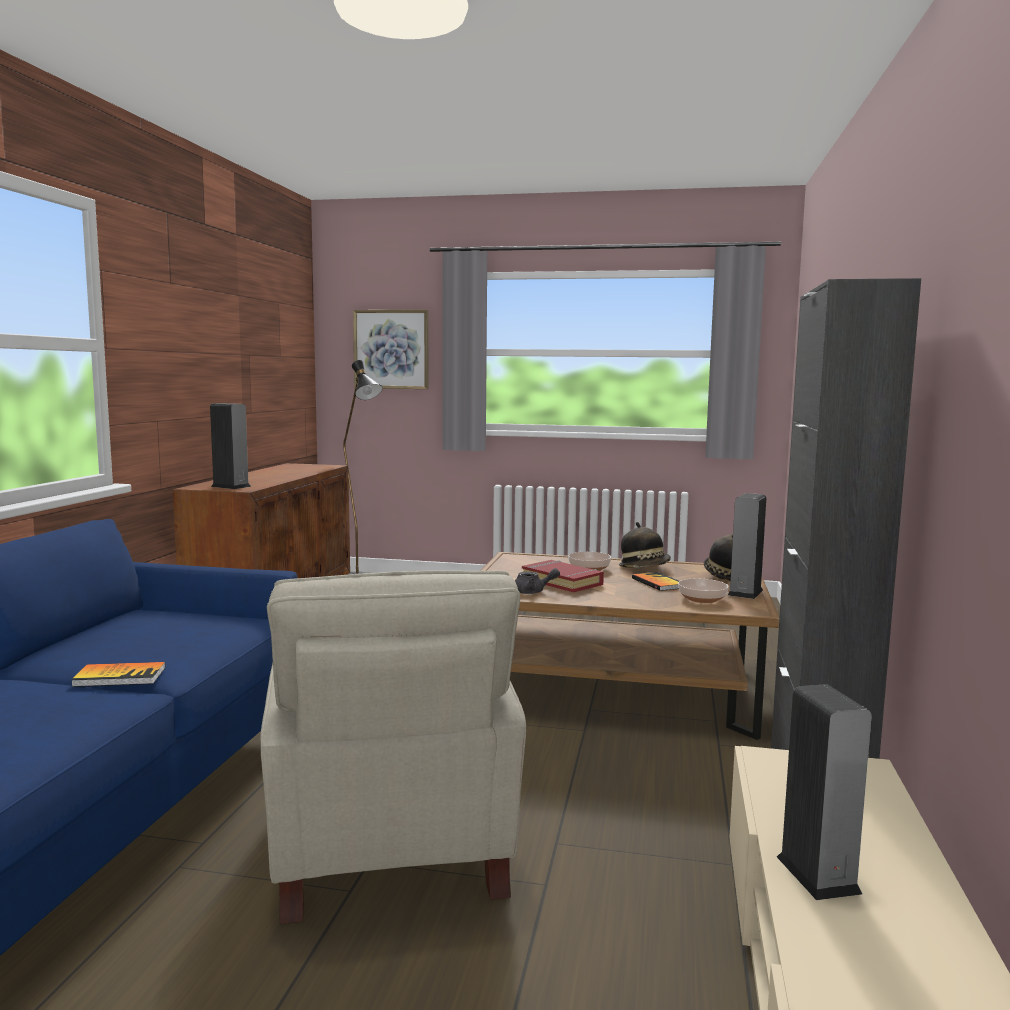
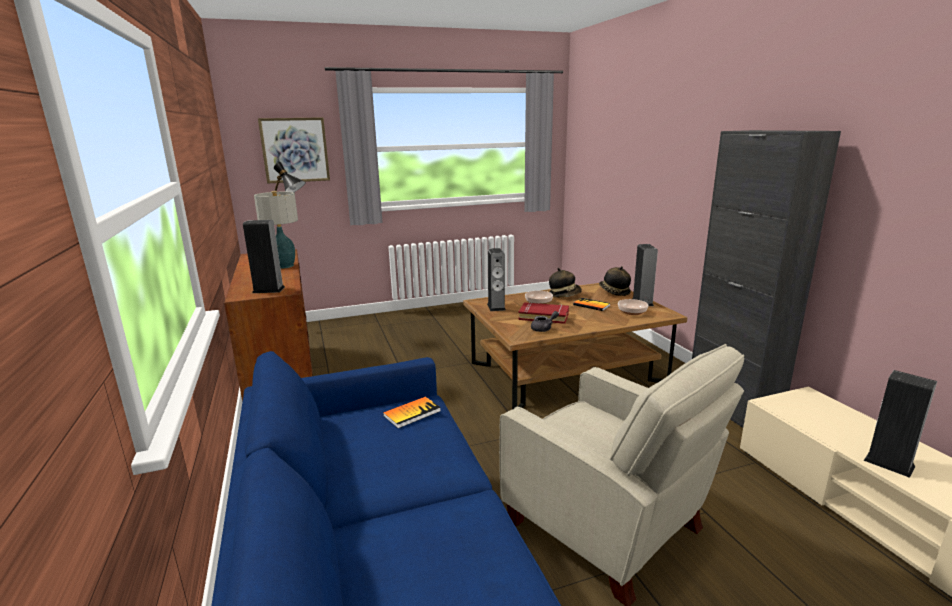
camera: 30 degrees left, 10 degrees up
book [71,662,165,687] -> book moved to [383,397,441,428]
none -> table lamp [254,191,298,269]
none -> speaker [487,248,505,311]

